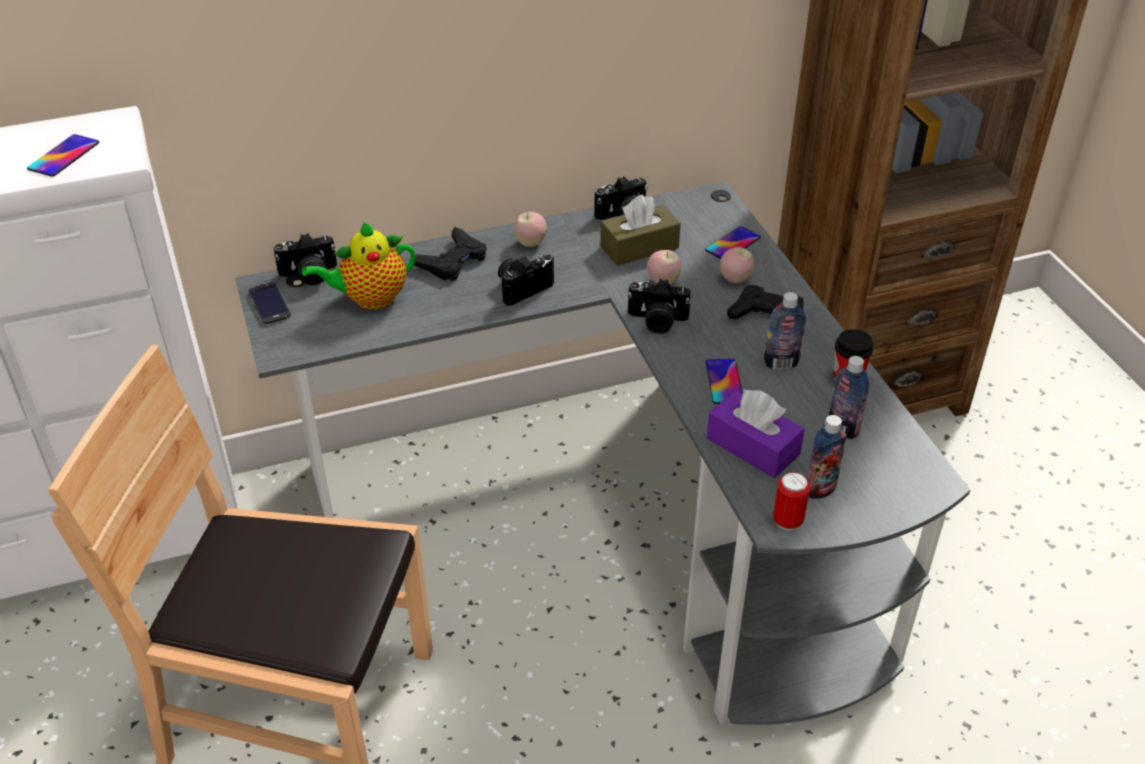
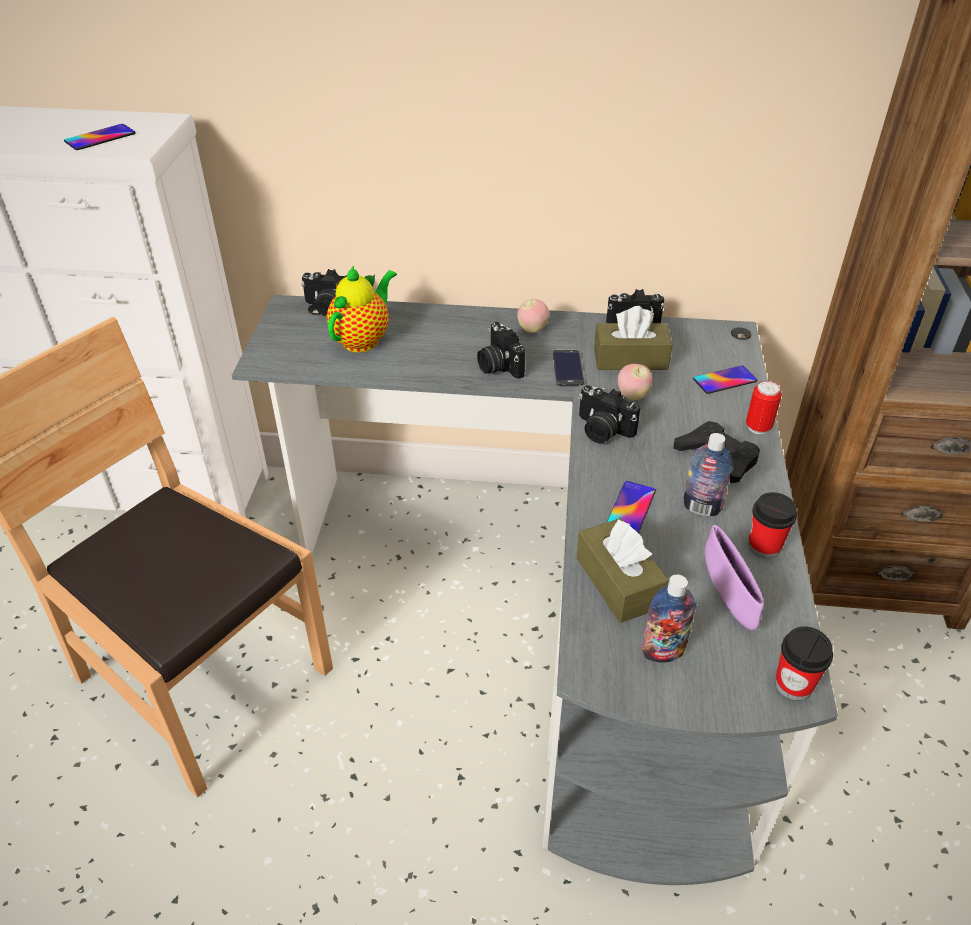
camera: 25 degrees right, 0 degrees up
phone [248,282,291,324] -> phone moved to [553,350,584,386]
teapot [302,222,416,309] -> teapot turned 120 degrees clockwise [327,266,397,352]
black game controller [414,227,487,281] -> none
camera [498,254,554,305] -> camera turned 105 degrees counterclockwise [477,322,525,379]
purple tissue box [707,389,805,478] -> brown tissue box [576,518,669,623]
apple [720,247,754,283] -> none
can [773,472,810,531] -> can moved to [746,381,782,434]
bottle [829,356,869,439] -> purple bowl [705,525,764,630]
none -> cup [775,627,833,701]

